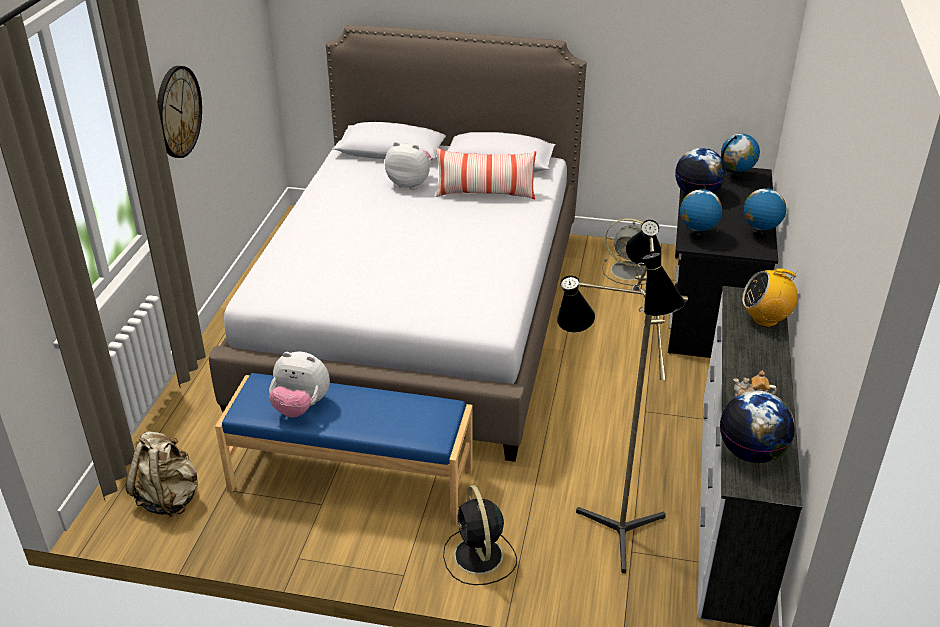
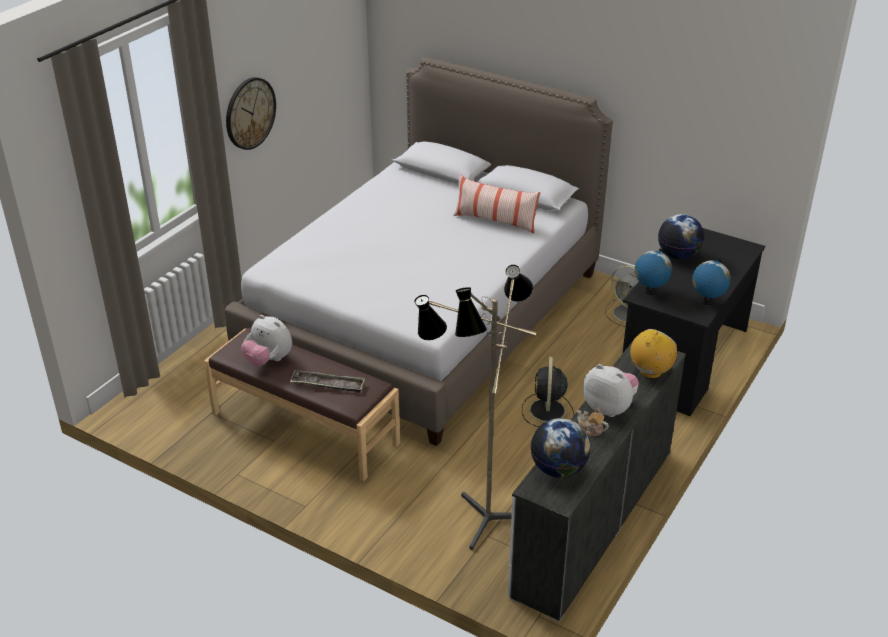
camera: 20 degrees right, 0 degrees up
beige backpack [126,431,198,517] -> none
blue bench [215,373,473,526] -> brown bench [204,328,400,482]
plush toy [385,142,431,190] -> plush toy moved to [583,364,639,417]
black fan [443,485,517,585] -> black fan moved to [522,357,574,427]
globe [721,134,760,181] -> none
radio [742,268,798,327] -> radio turned 105 degrees clockwise [630,329,677,379]
none -> tray [290,370,365,393]

